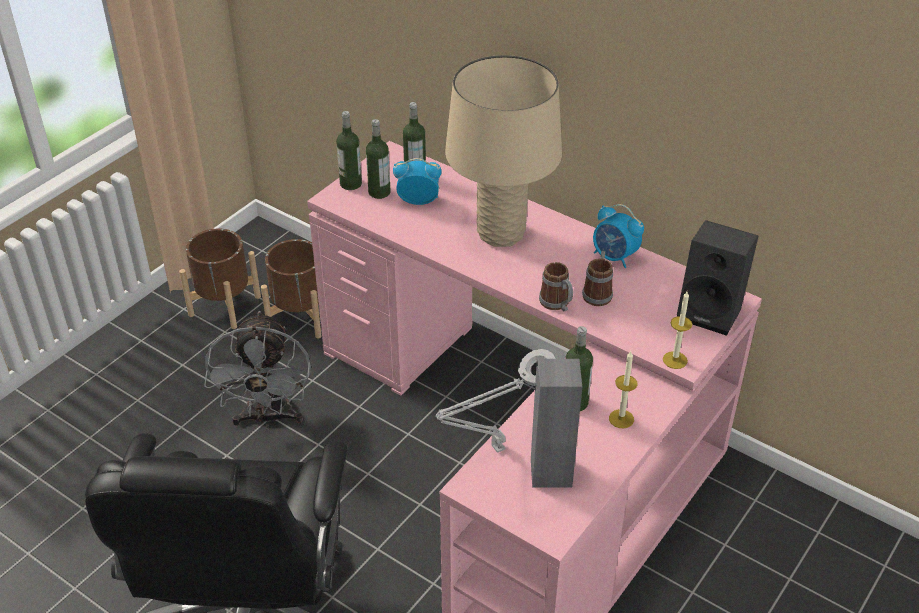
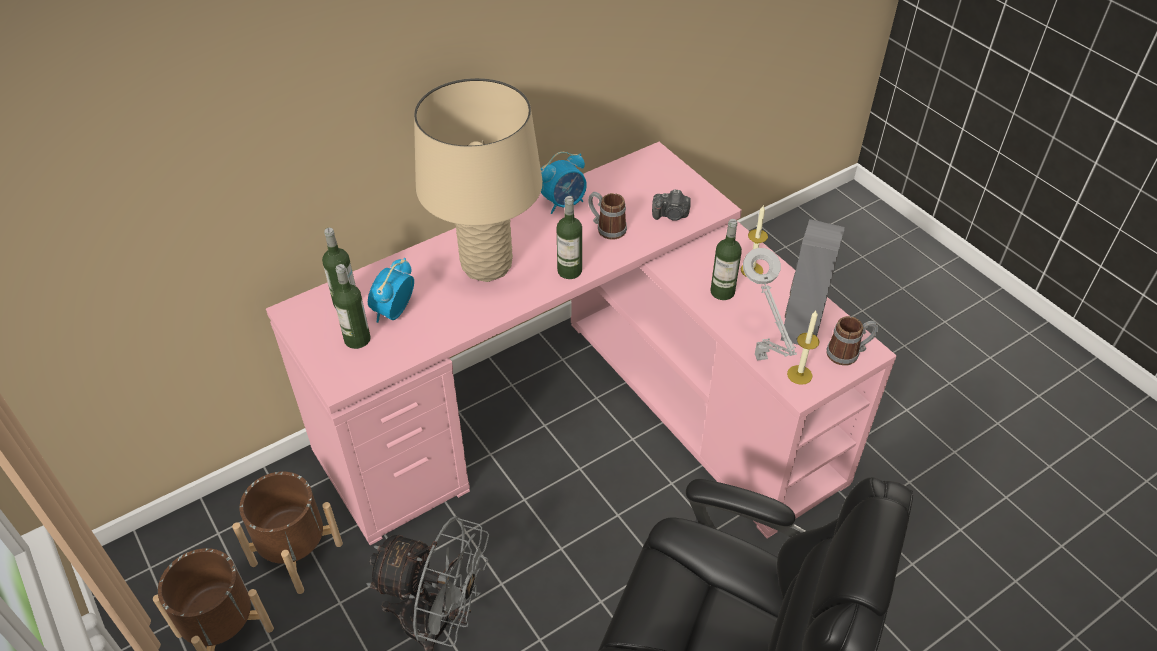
camera: 70 degrees left, 5 degrees up
bottle [336,111,362,190] -> bottle moved to [557,196,582,279]
mug [539,262,573,311] -> mug moved to [826,316,879,366]
candle [663,292,692,369] -> candle moved to [787,311,820,385]
black speaker [677,220,759,336] -> none
none -> camera [652,190,691,221]

